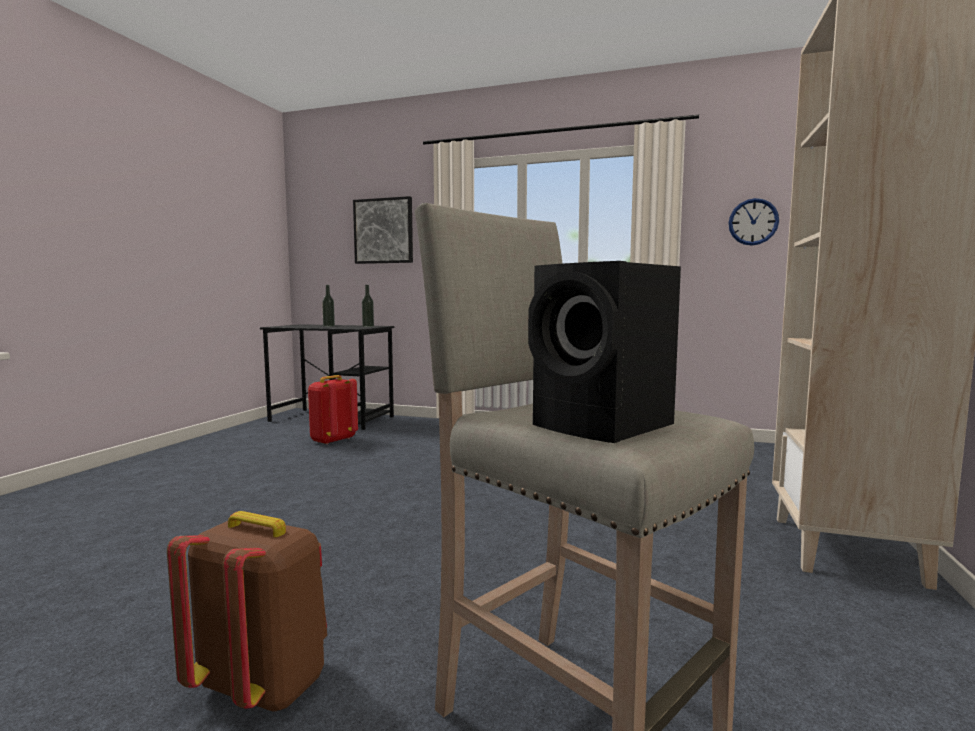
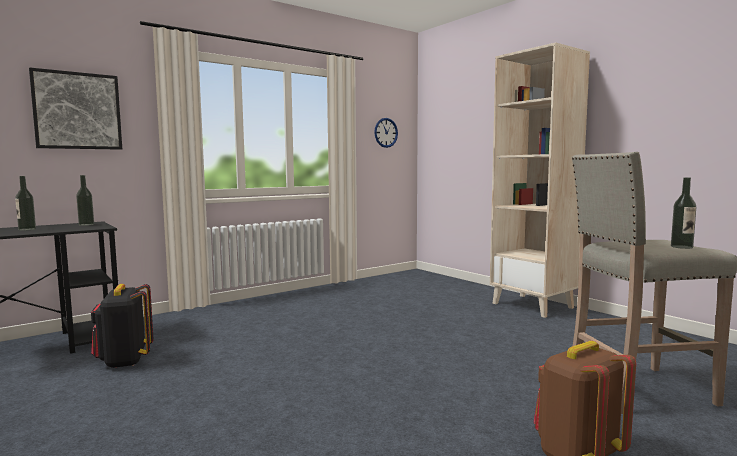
camera: 55 degrees left, 0 degrees up
red backpack [308,375,358,445] -> black backpack [91,284,154,368]
black speaker [528,261,681,443] -> bottle [671,178,696,249]

